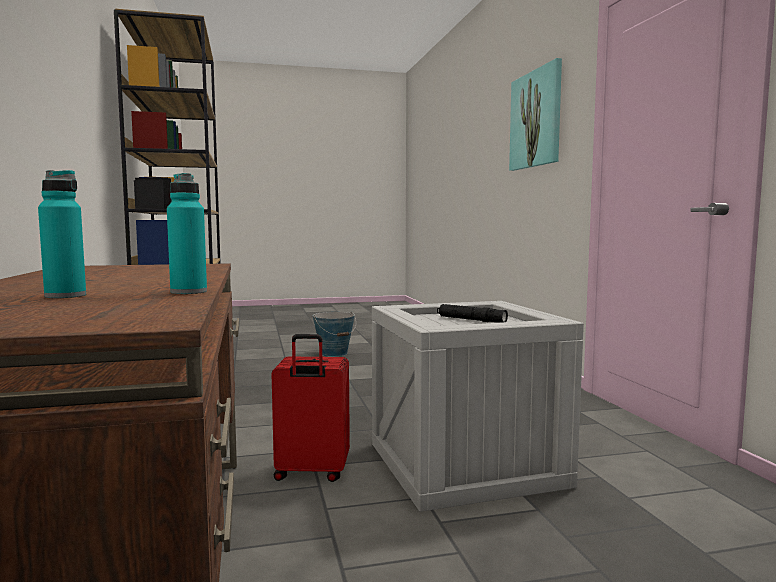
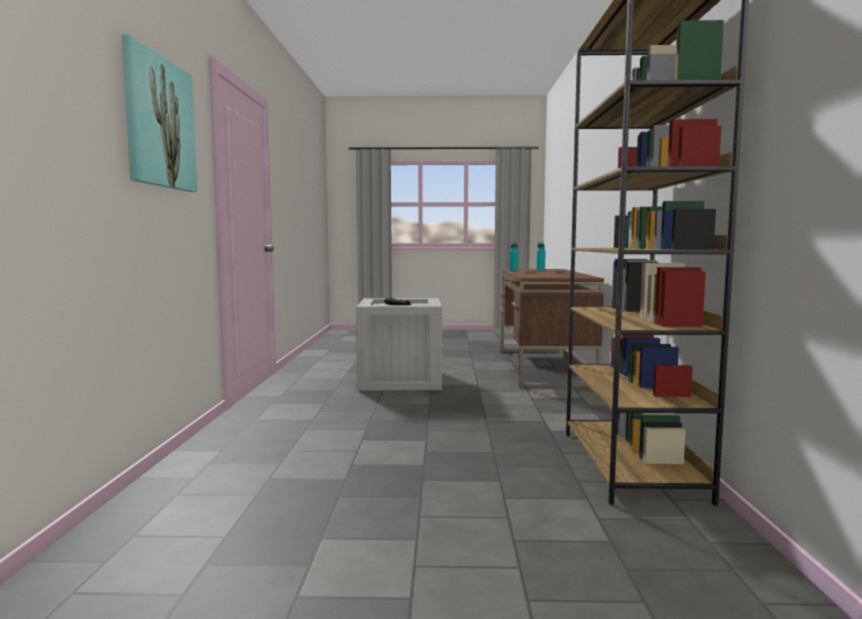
camera: 165 degrees left, 0 degrees up
red suitcase [271,334,350,482] -> none
bucket [312,311,356,357] -> none

